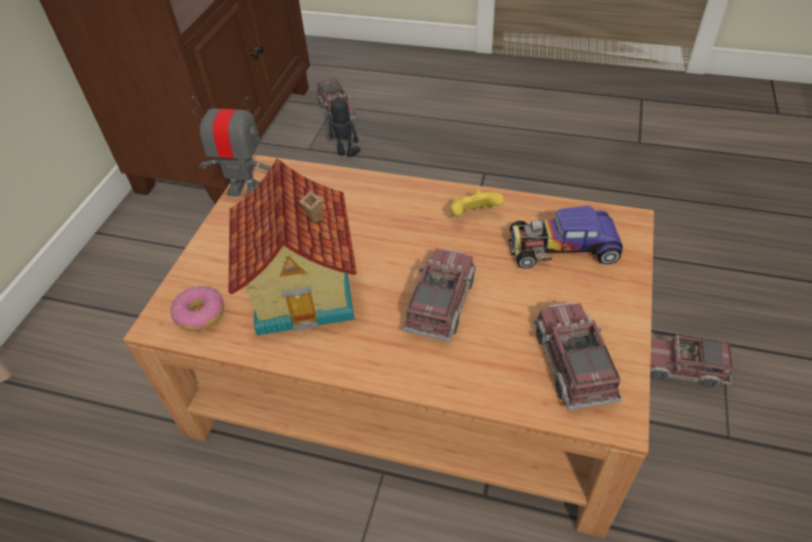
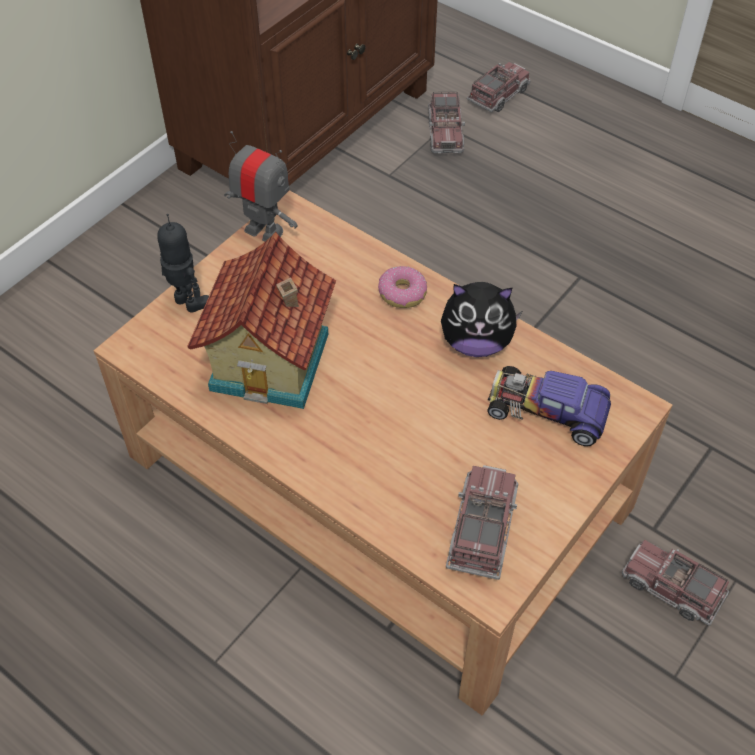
camera: 20 degrees right, 5 degrees up
donut [171,286,224,331] -> donut moved to [378,266,427,308]
toy robot [329,90,360,157] -> toy robot moved to [157,214,209,312]
toy truck [402,249,476,342] -> toy truck moved to [467,62,531,112]
yellow game controller [450,189,504,217] -> plush toy [441,282,522,357]

